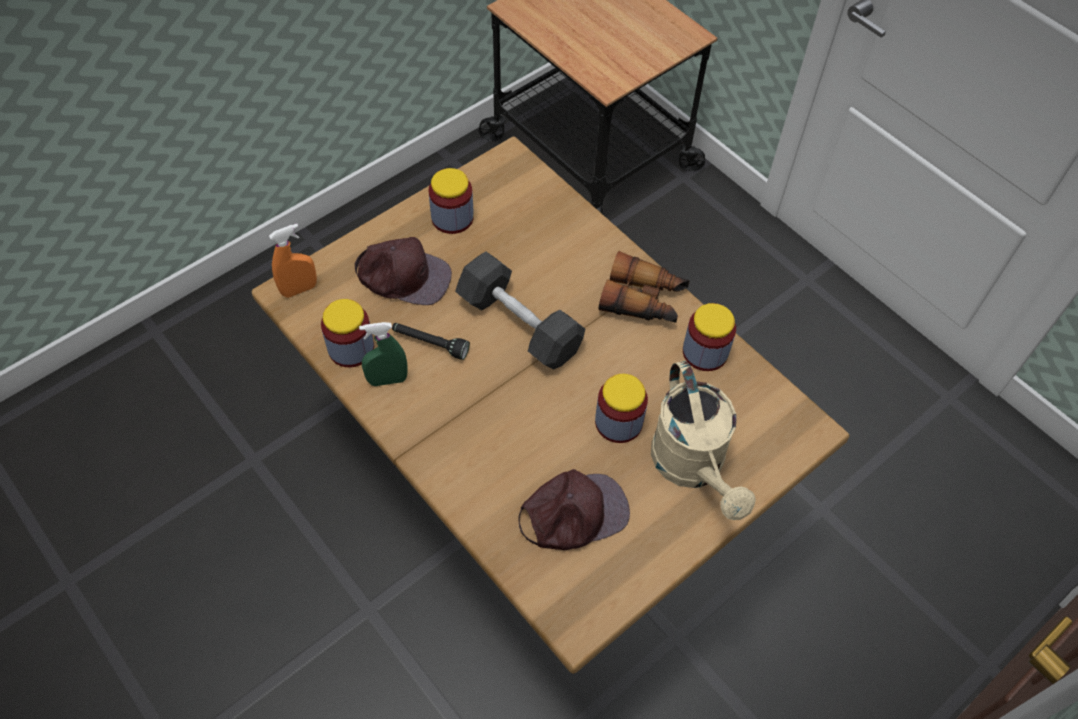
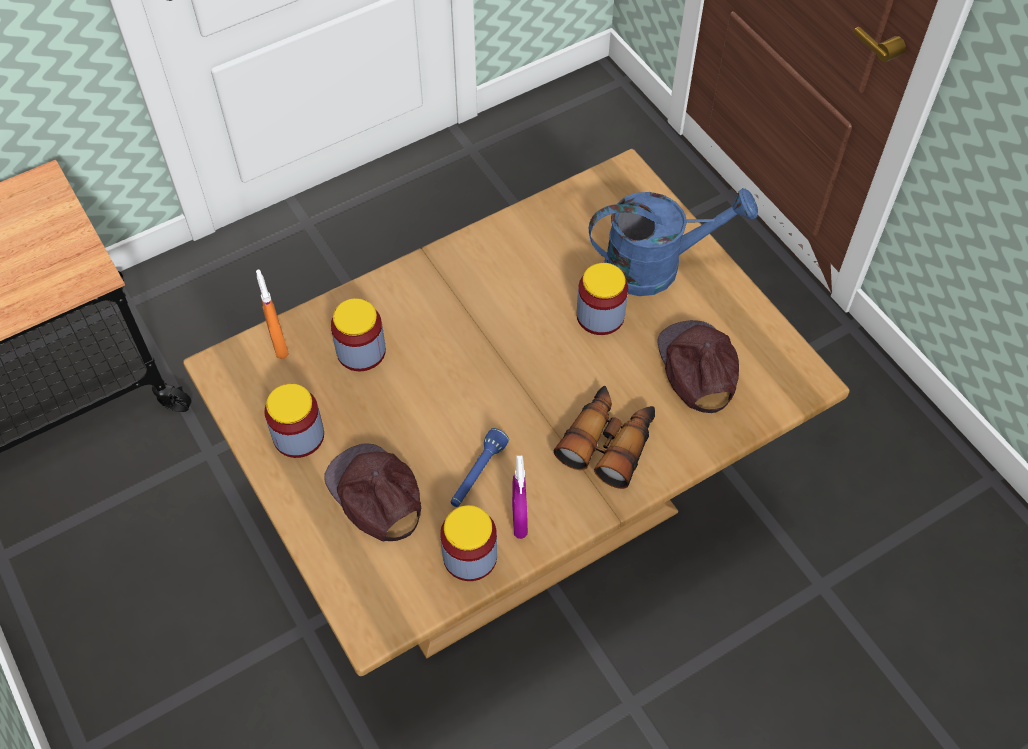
camera: 80 degrees left, 0 degrees up
orange spray bottle [269,224,317,298] -> orange spray bottle moved to [256,269,289,359]
brown cap [355,237,452,305] -> brown cap turned 60 degrees counterclockwise [324,443,421,541]
green spray bottle [359,322,408,386] -> purple spray bottle [512,456,528,539]
black flashlight [392,323,470,360] -> blue flashlight [451,428,509,507]
black dumbbell [455,252,585,370] -> none
binoculars [598,251,690,323] -> binoculars moved to [554,386,655,489]
beige watering can [651,361,756,520] -> blue watering can [589,188,758,296]
jar [683,303,736,371] -> jar moved to [331,298,386,371]

